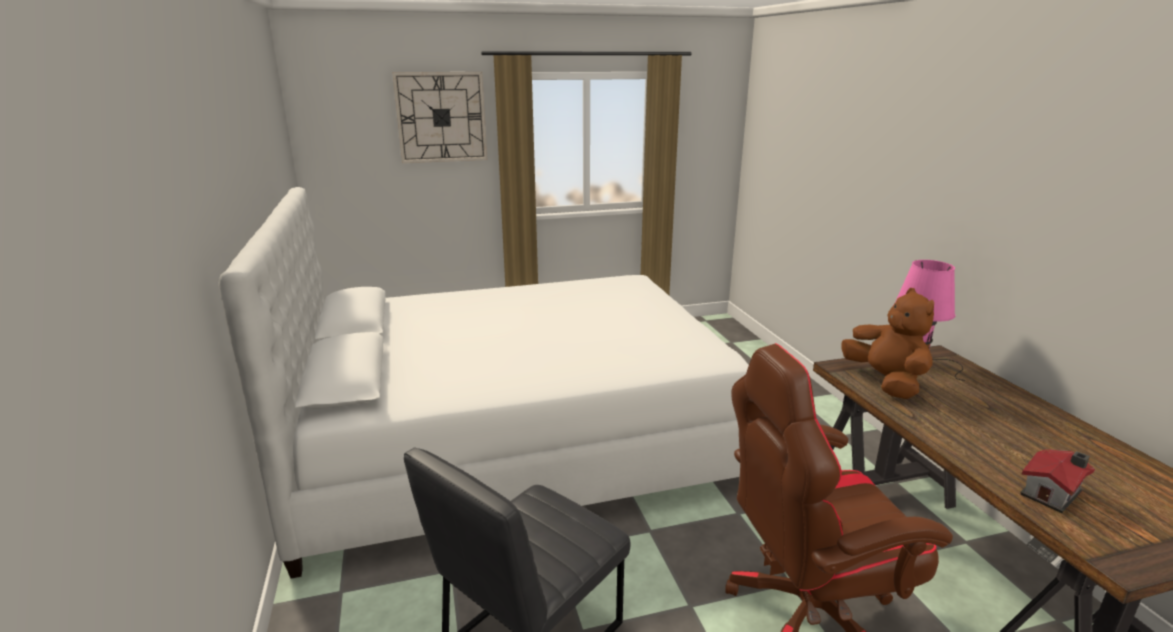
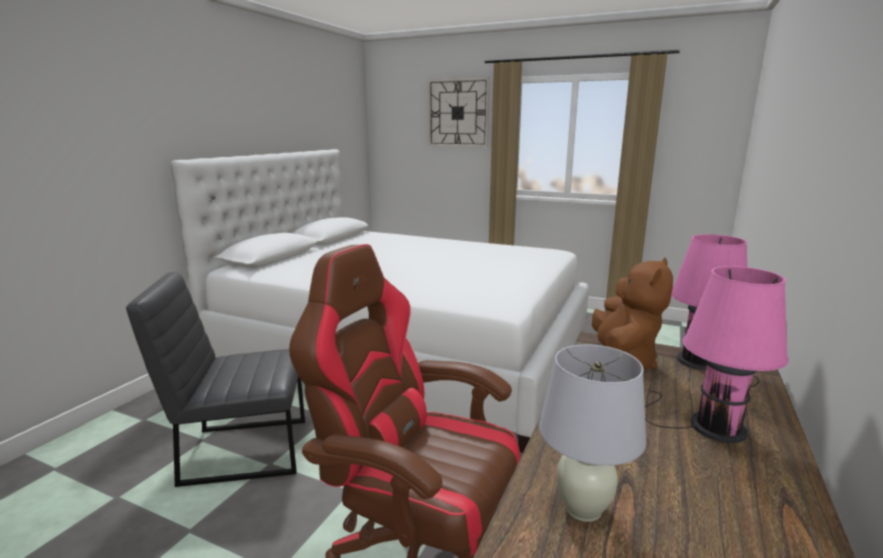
camera: 40 degrees right, 5 degrees down
toy house [1020,449,1095,513] -> white table lamp [539,344,646,522]
none -> pink table lamp [645,266,789,443]

